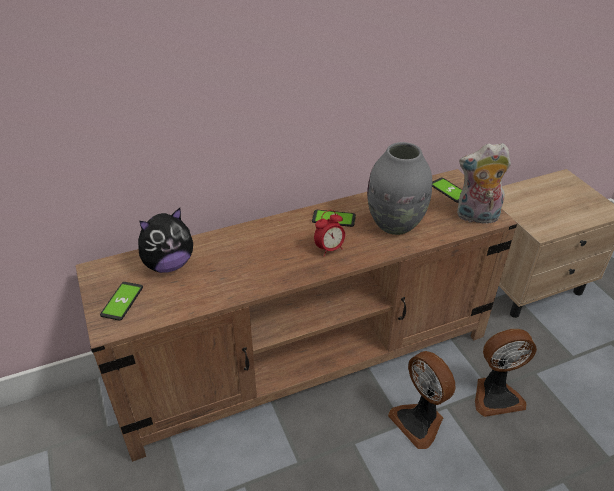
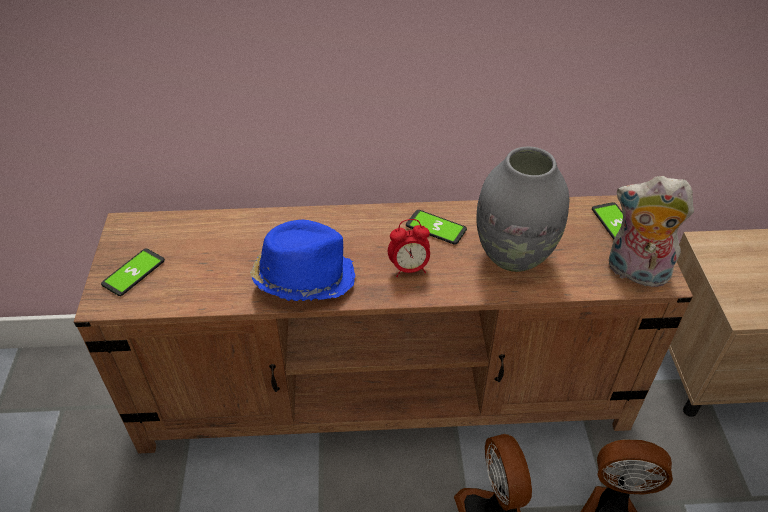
camera: 20 degrees right, 5 degrees up
plush toy [138,208,193,273] -> none
none -> blue hat [250,220,356,301]

